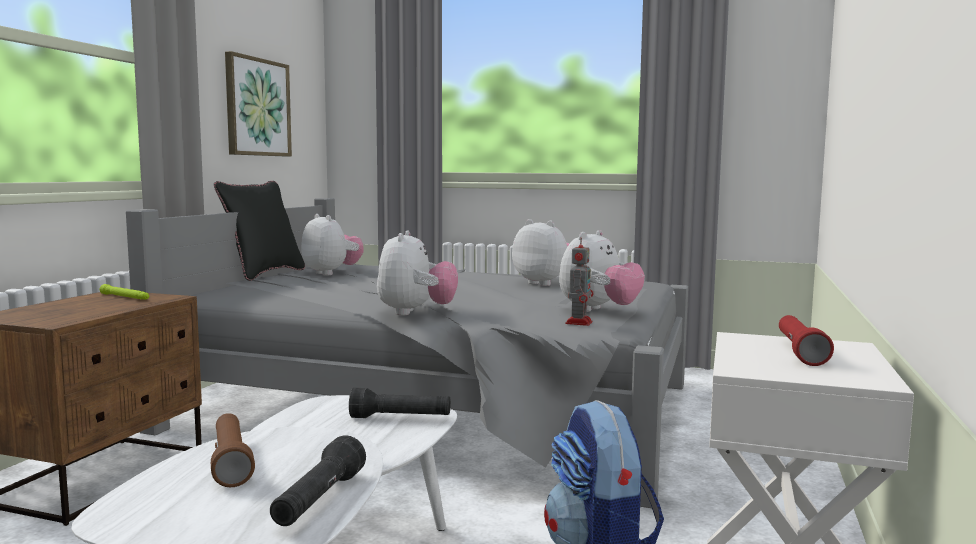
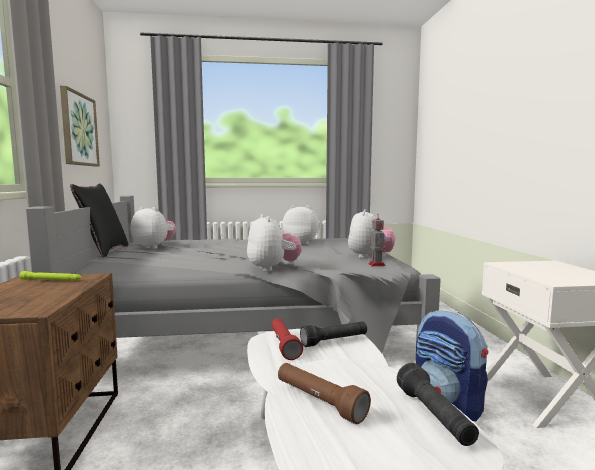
camera: 25 degrees left, 0 degrees up
red flashlight [779,315,834,366] -> red flashlight moved to [271,318,303,360]

